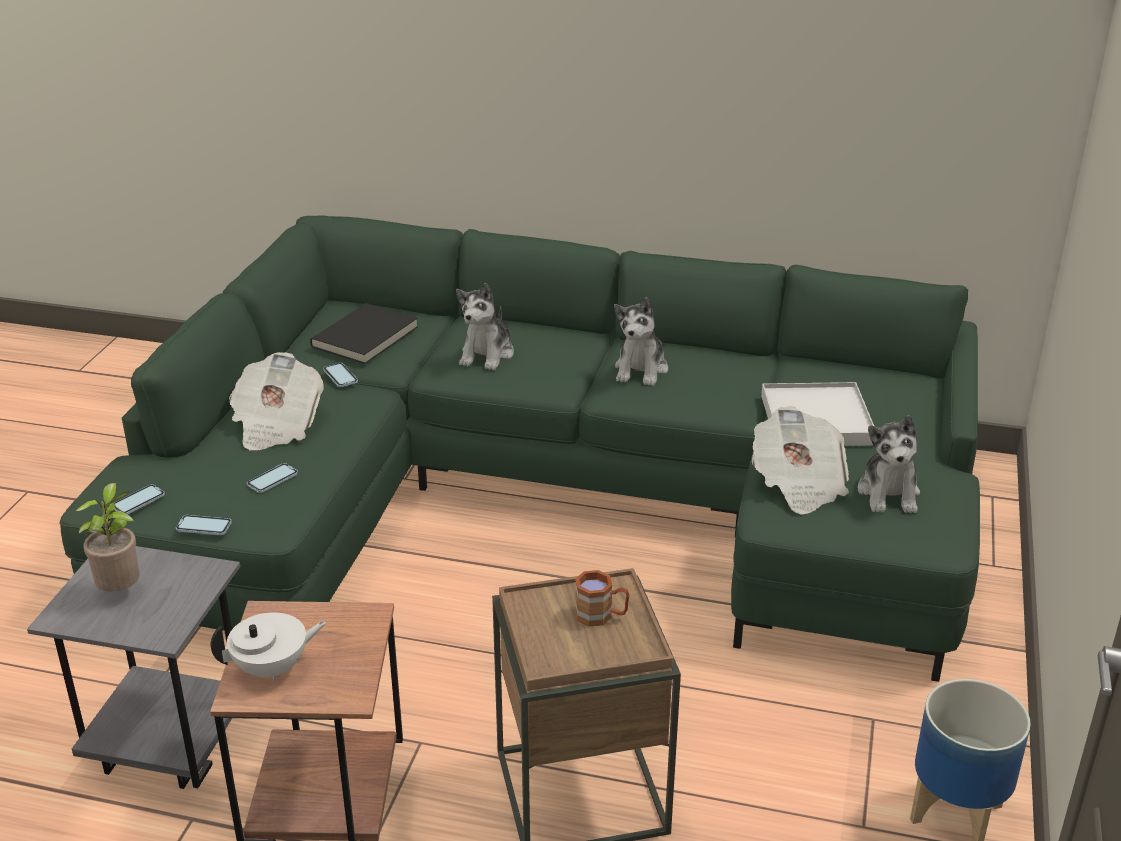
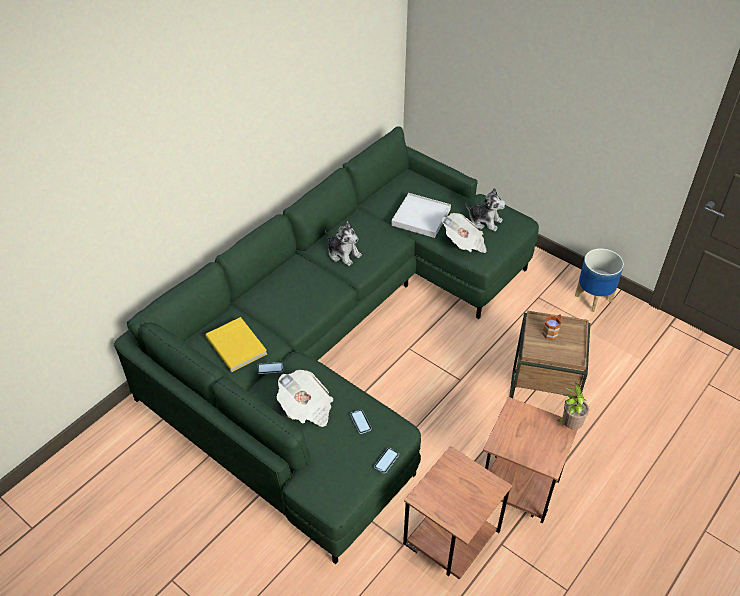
camera: 65 degrees left, 15 degrees up
grey side table [27,546,240,789] -> brown side table [403,446,512,579]
potted plant [76,483,139,592] -> potted plant moved to [557,383,589,430]
phone [114,484,165,514] -> none
white teapot [210,612,327,682] -> none
black book [310,303,418,364] -> yellow book [205,317,267,372]
plush toy [456,283,514,370] -> none

